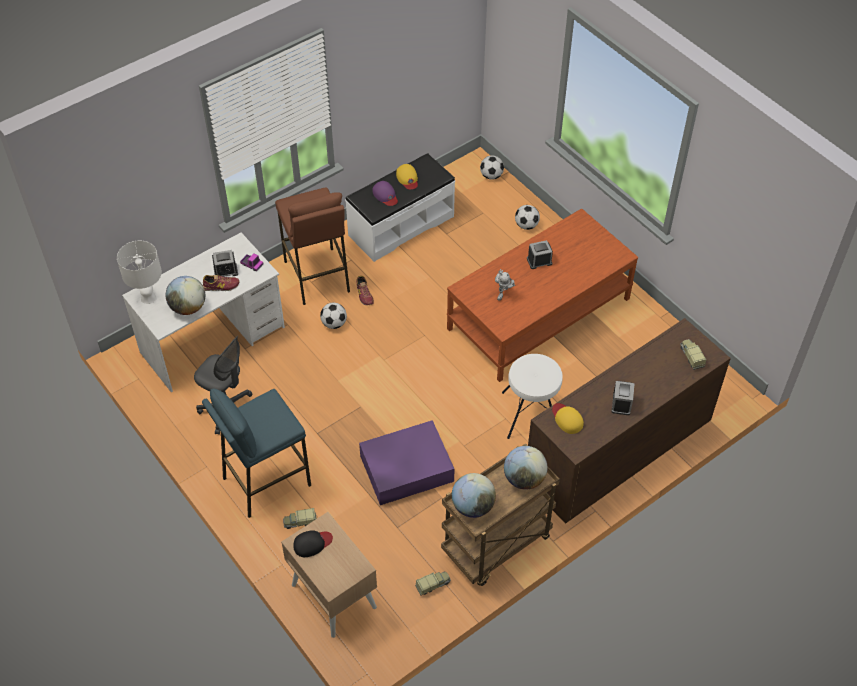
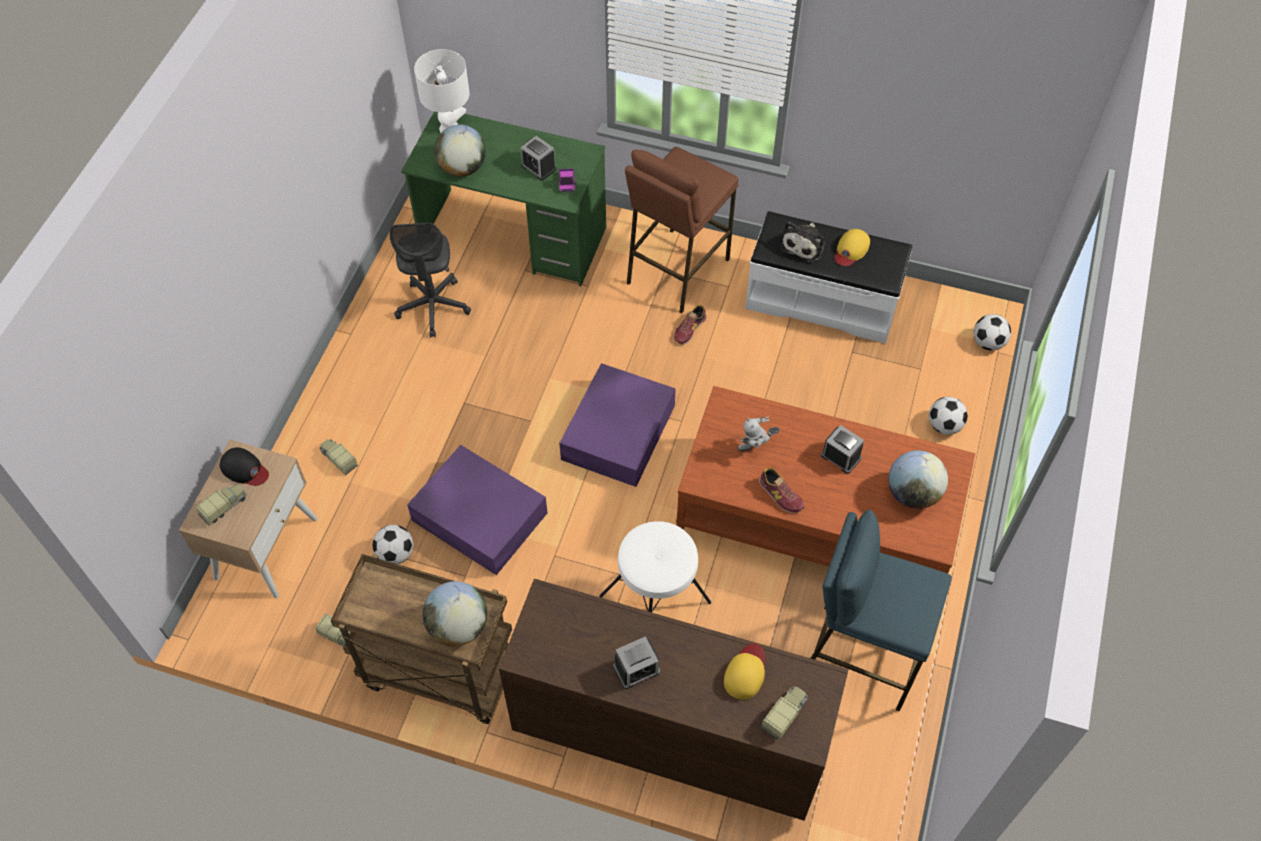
camera: 55 degrees right, 5 degrees up
white desk [122,232,285,392] -> green desk [401,111,606,286]
blue stool [202,389,311,518] -> blue stool moved to [811,510,952,712]
shoe [203,275,239,291] -> shoe moved to [759,468,805,513]
football [320,303,347,329] -> football moved to [372,525,413,564]
purple cap [373,181,398,206] -> plush toy [780,222,825,263]
globe [452,473,496,518] -> globe moved to [888,450,948,509]
yellow cap [552,403,584,434] -> yellow cap moved to [724,644,765,700]
none -> toy truck [195,484,247,526]
none -> purple storage box [559,363,676,487]

